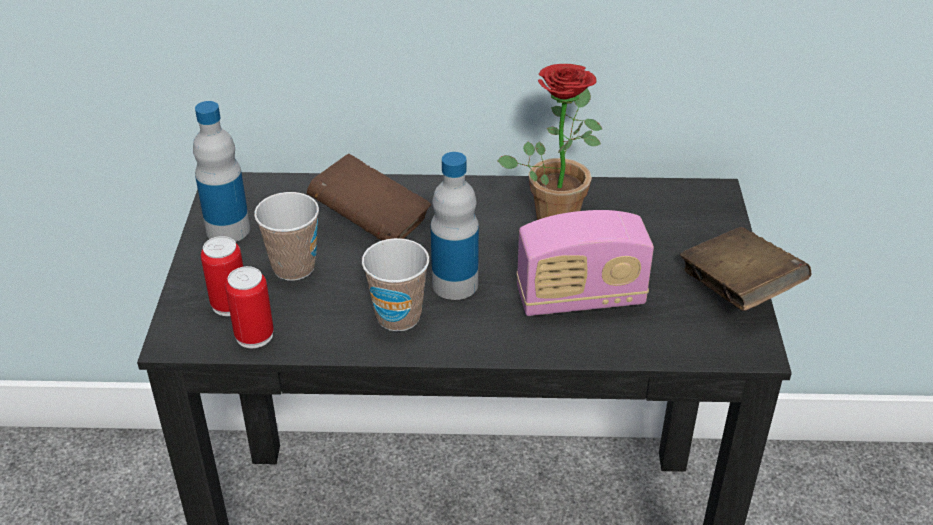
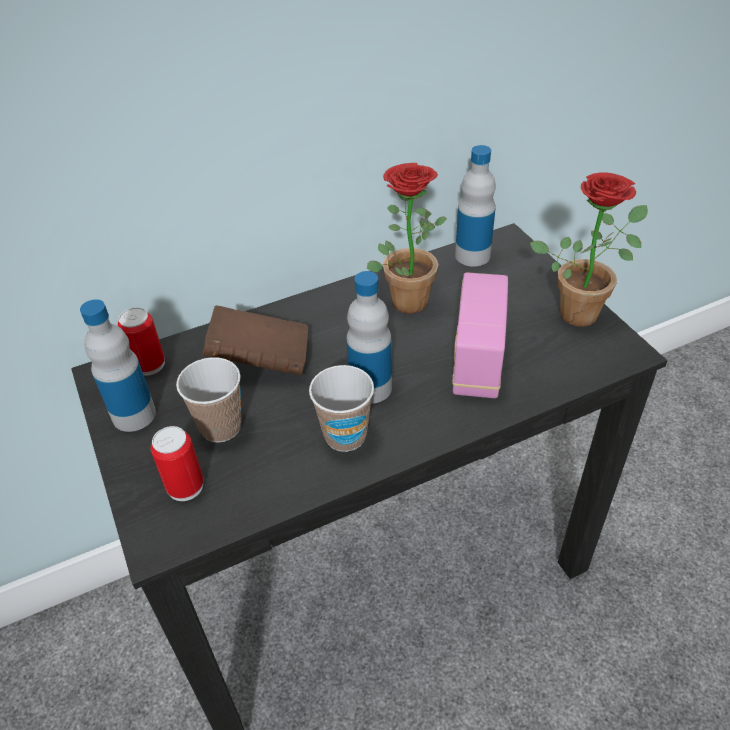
camera: 25 degrees left, 5 degrees up
can [225,266,274,348] -> can moved to [118,307,165,376]
radio [517,210,654,316] -> radio turned 135 degrees clockwise [452,273,508,398]
brown book [680,227,811,311] -> potted plant [530,172,648,327]
none -> bottle [455,145,496,267]

